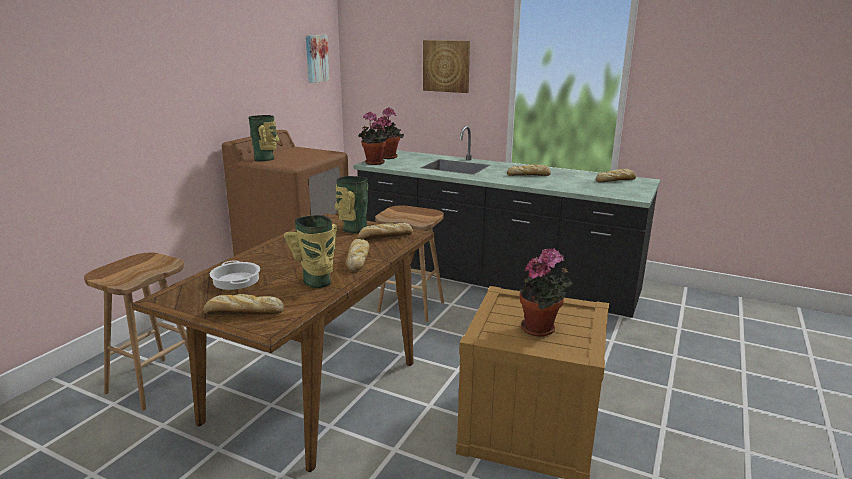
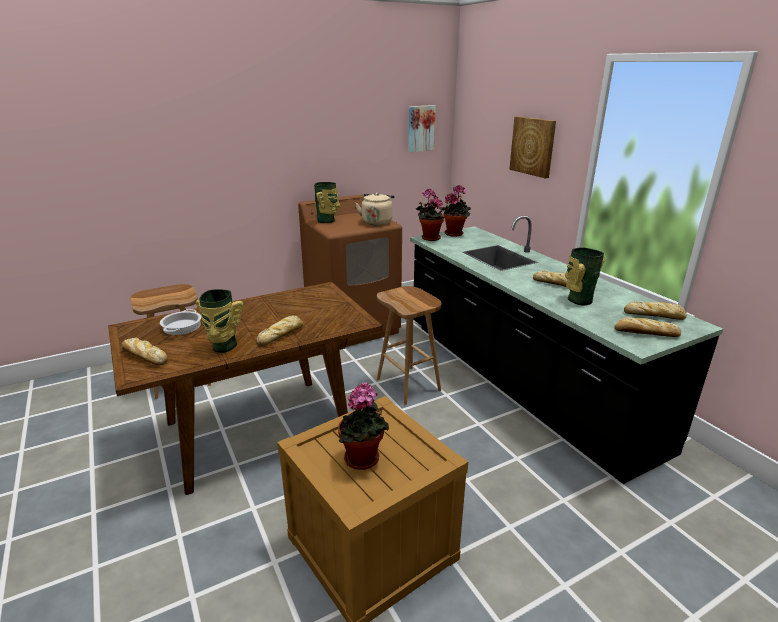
camera: 35 degrees right, 5 degrees up
vase [335,176,368,234] -> vase moved to [565,247,605,305]
bread [358,223,413,240] -> bread moved to [615,317,681,337]
none -> beige kettle [355,193,394,225]

